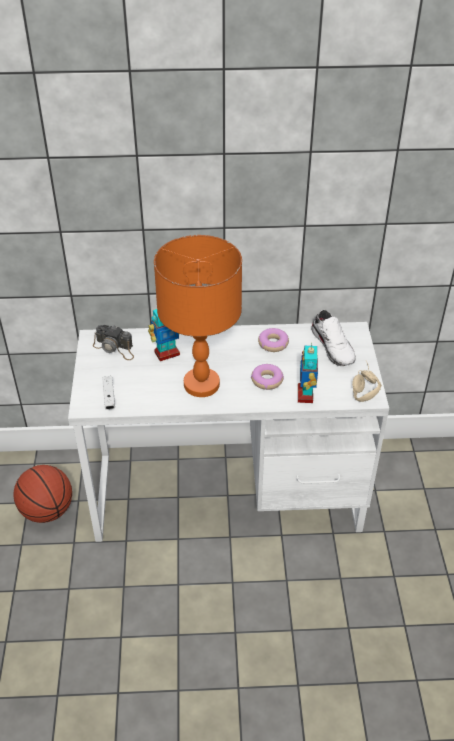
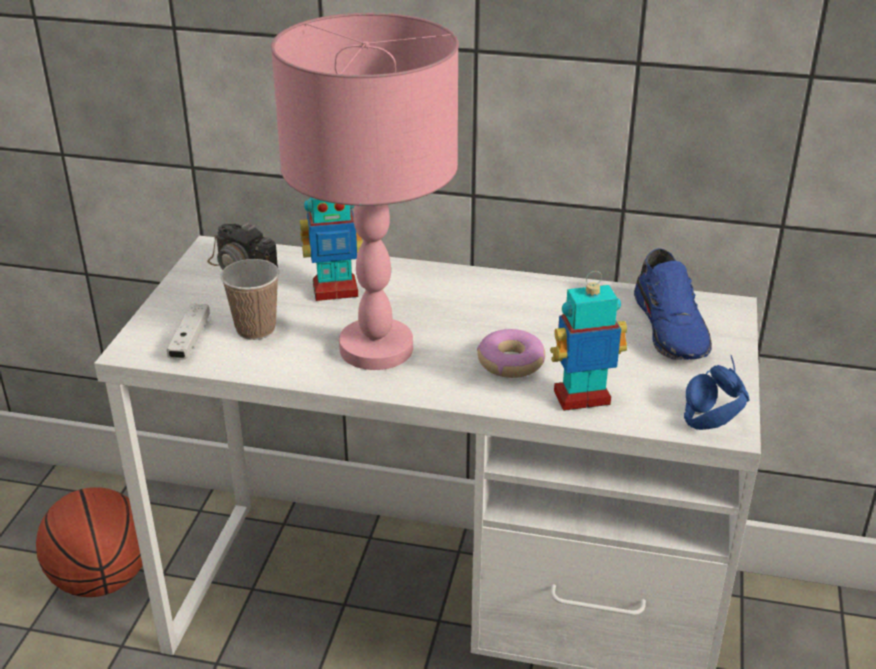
camera: 15 degrees right, 10 degrees down
orange table lamp [154,235,242,397] -> pink table lamp [271,13,459,370]
donut [258,328,289,352] -> none
toy robot [298,342,318,403] -> toy robot turned 60 degrees clockwise [550,271,627,411]
white shoe [311,310,356,366] -> blue shoe [634,248,712,360]
beige headphones [352,361,382,402] -> blue headphones [684,355,750,430]
none -> cup [220,259,279,340]

